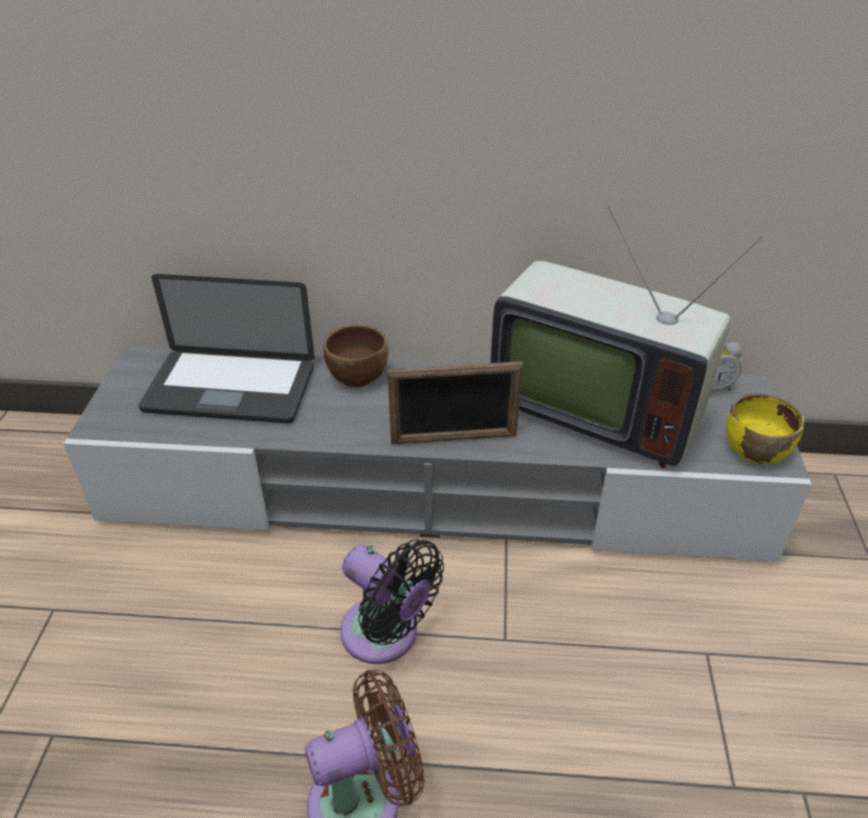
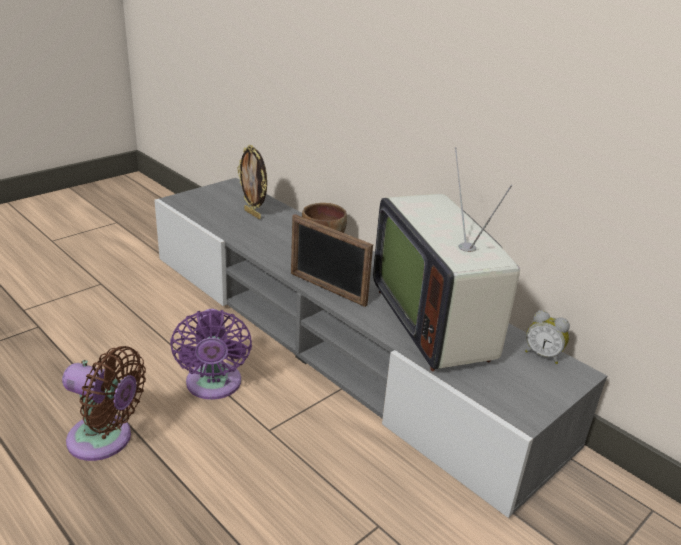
camera: 40 degrees right, 10 degrees down
laptop [138,274,315,423] -> picture frame [237,145,267,219]
black fan [340,540,444,664] -> purple fan [170,309,252,400]
yellow bowl [726,393,804,464] -> none

